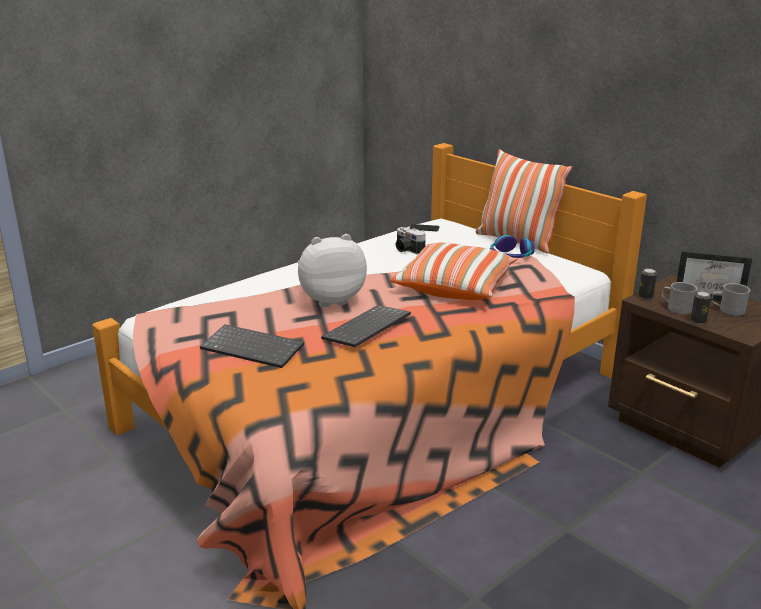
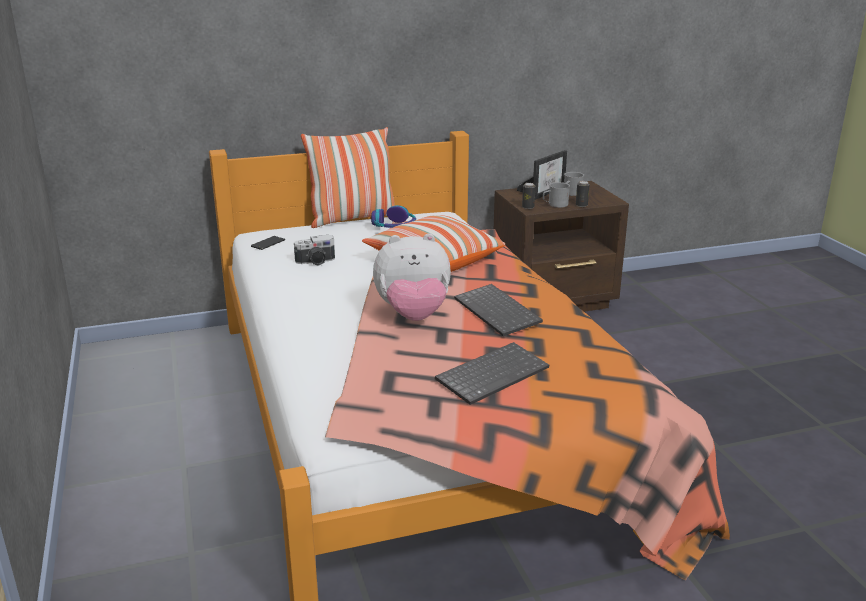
camera: 65 degrees left, 0 degrees up
plush toy [298,234,367,307] -> plush toy turned 105 degrees counterclockwise [373,233,451,321]

